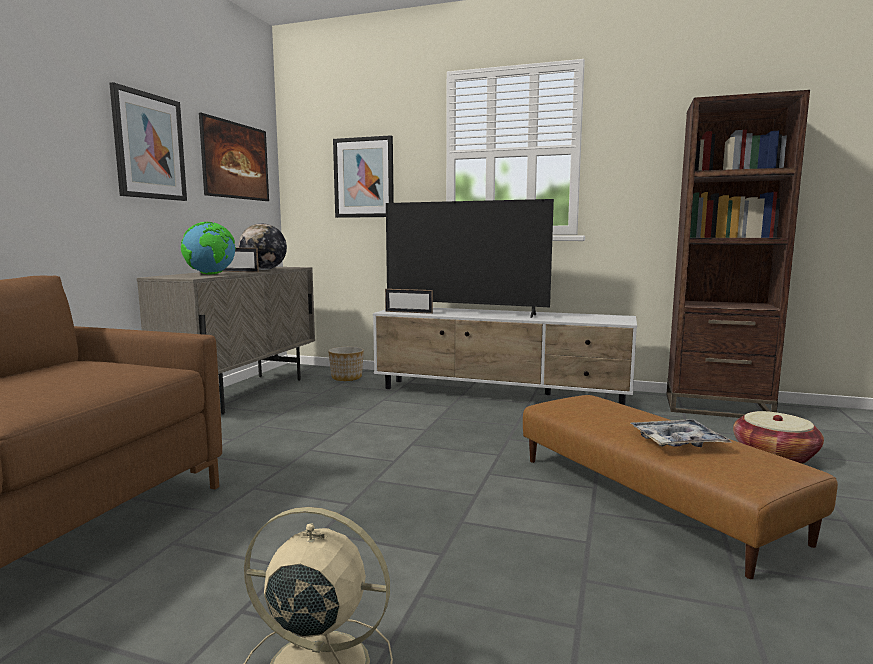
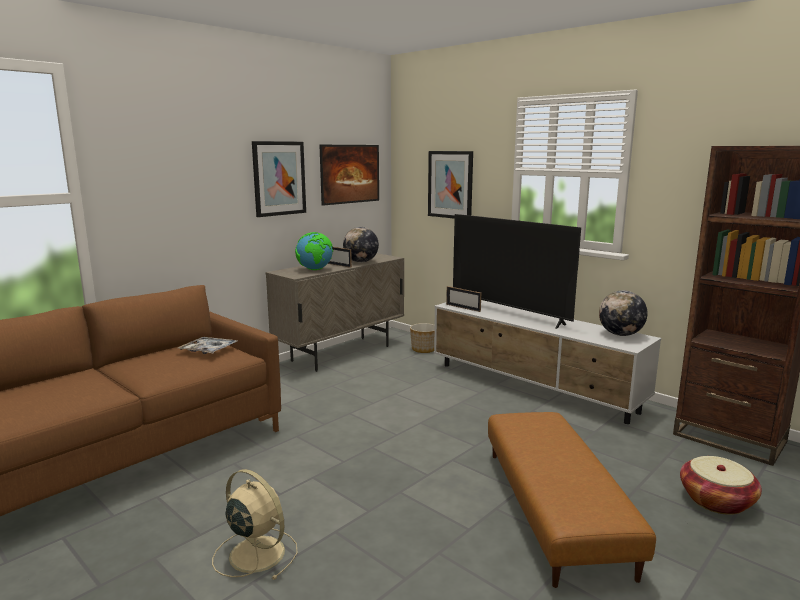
camera: 25 degrees right, 5 degrees up
tray [631,419,732,447] -> tray moved to [178,337,237,354]
none -> globe [599,290,648,336]

